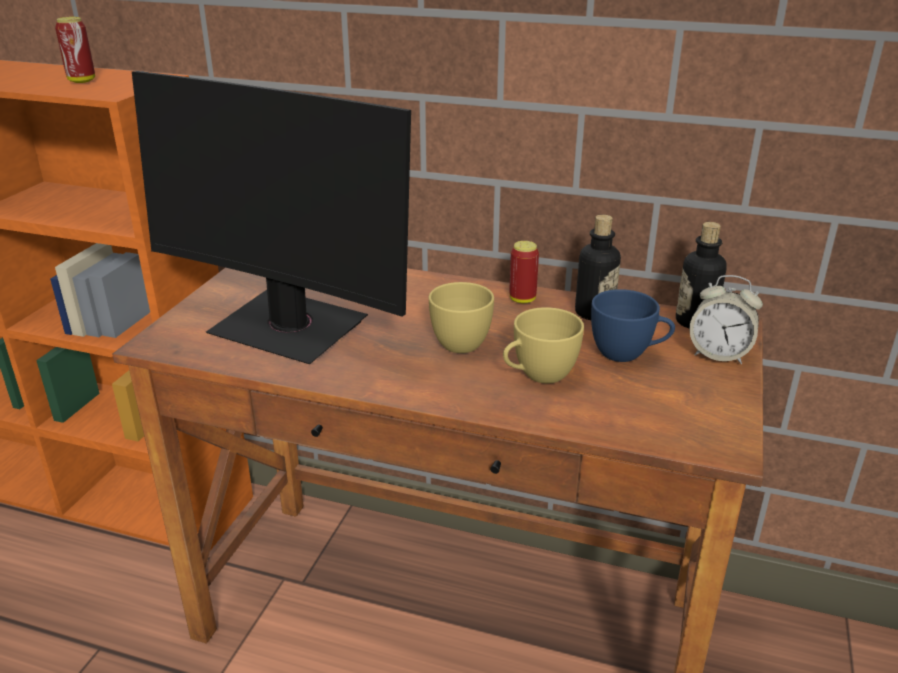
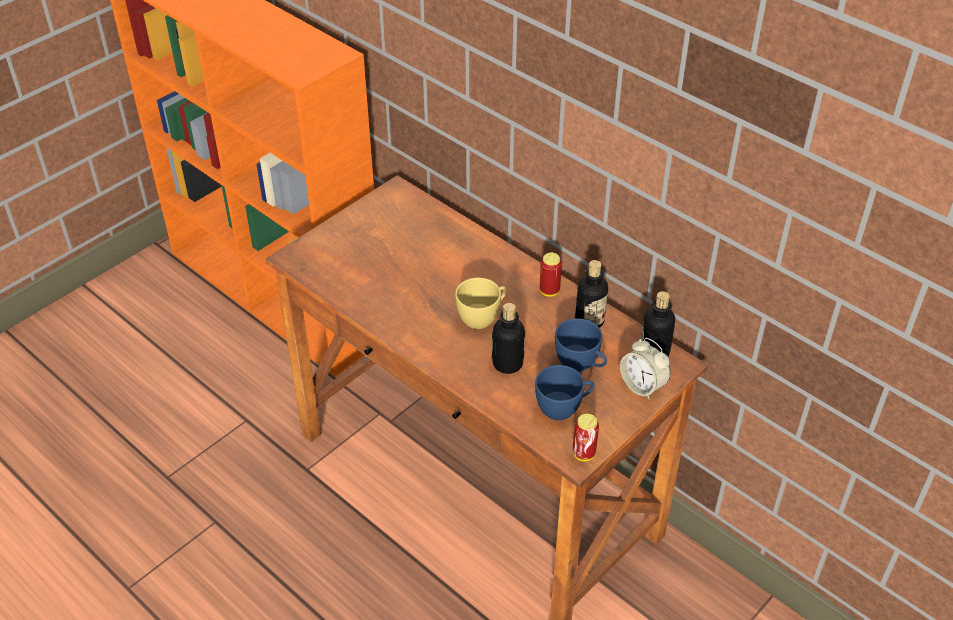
camera: 25 degrees right, 15 degrees up
can [55,17,95,83] -> can moved to [573,414,599,461]
monitor [132,71,411,364] -> none
yellow cup [503,307,584,384] -> bottle [492,303,525,374]
none -> blue cup [535,365,594,420]

